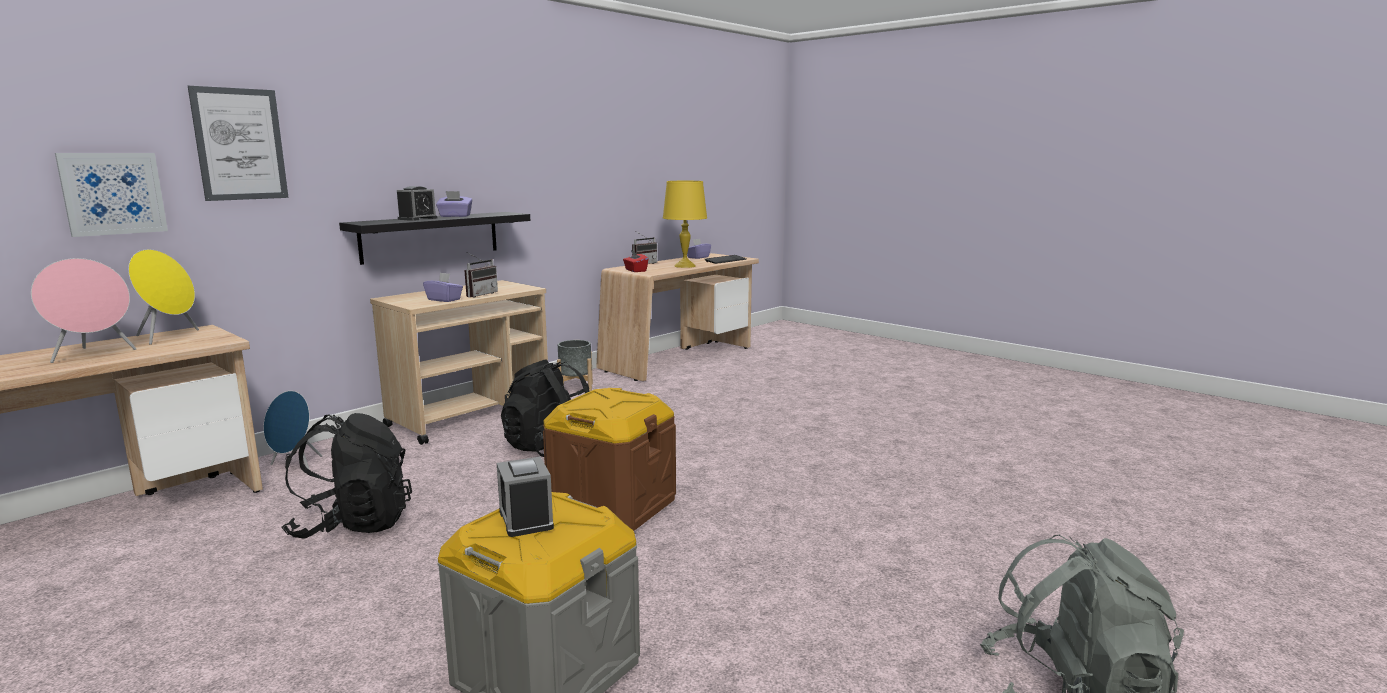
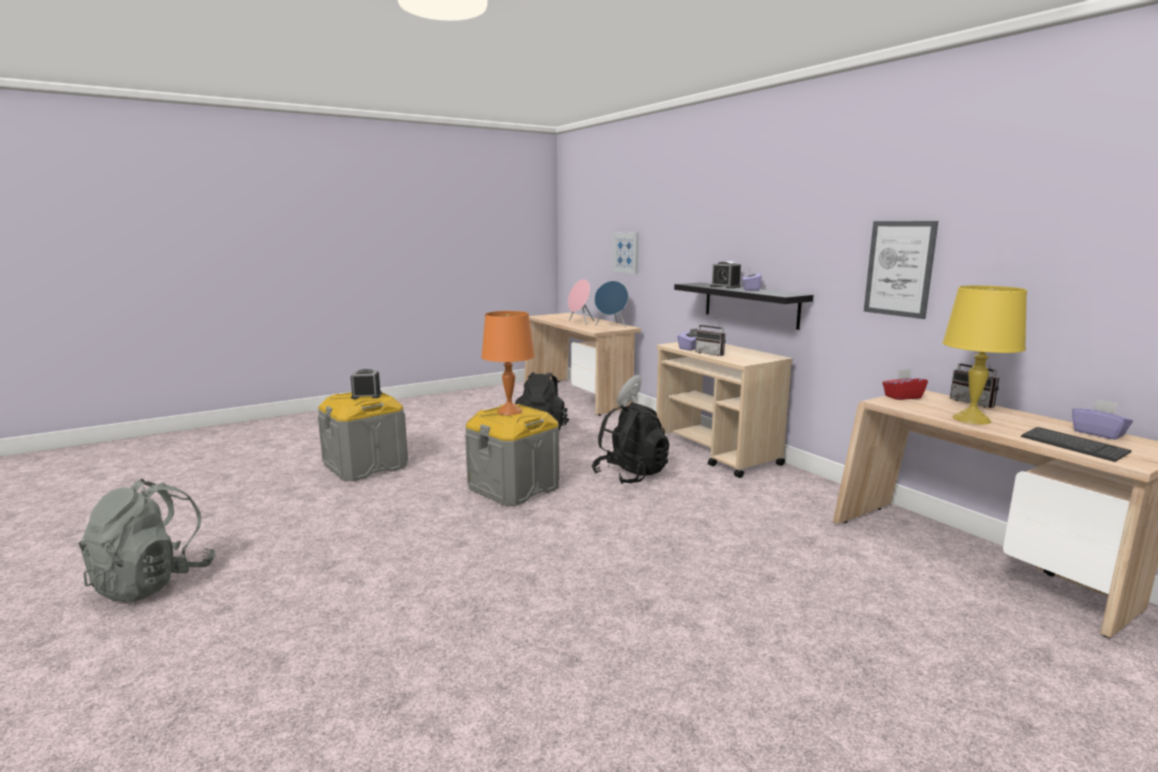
camera: 105 degrees right, 0 degrees up
yellow speaker [128,249,199,345] -> blue speaker [594,281,628,327]
picture [188,86,289,201] -> picture moved to [864,221,938,319]
brown storage box [543,388,676,531] -> grey storage box [465,404,559,506]
grey planter [557,340,593,392] -> none
none -> orange table lamp [481,311,535,415]

